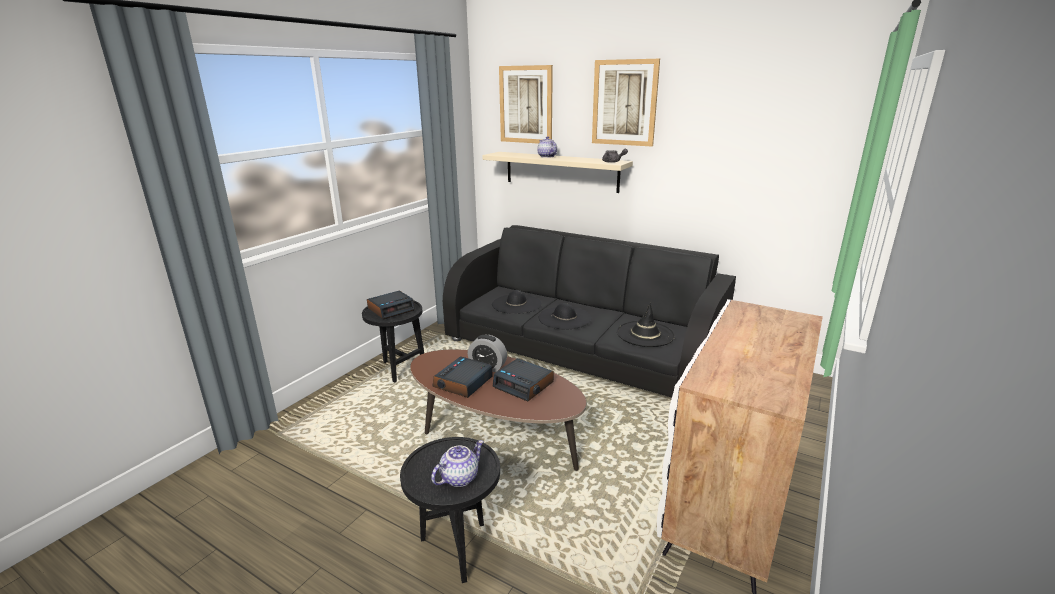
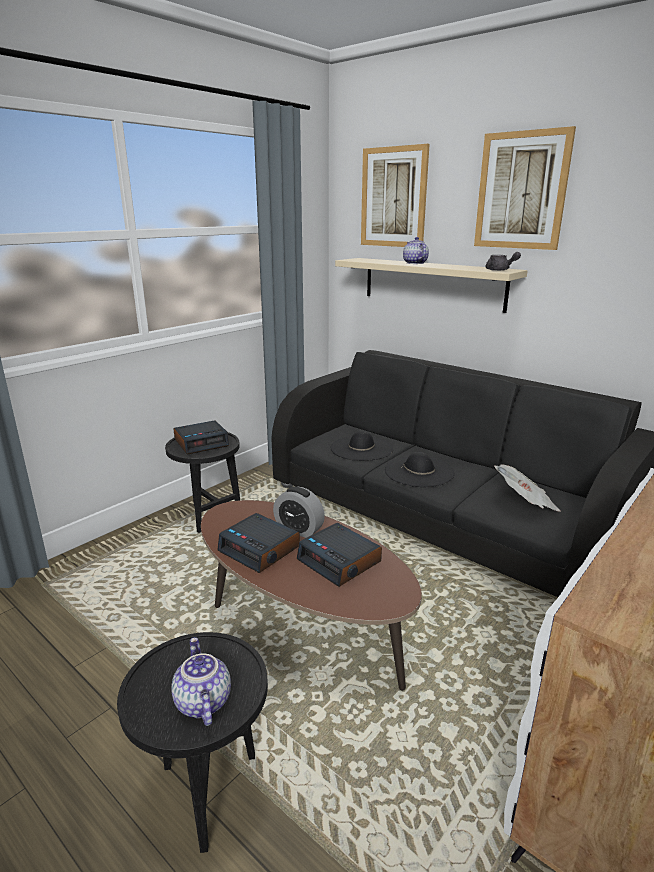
camera: 10 degrees right, 0 degrees up
teapot [431,440,484,487] -> teapot turned 75 degrees counterclockwise [171,637,231,726]
alarm clock [432,356,492,398] -> alarm clock turned 90 degrees counterclockwise [218,513,300,573]
black hat [617,303,675,347] -> newspaper [494,464,561,512]

